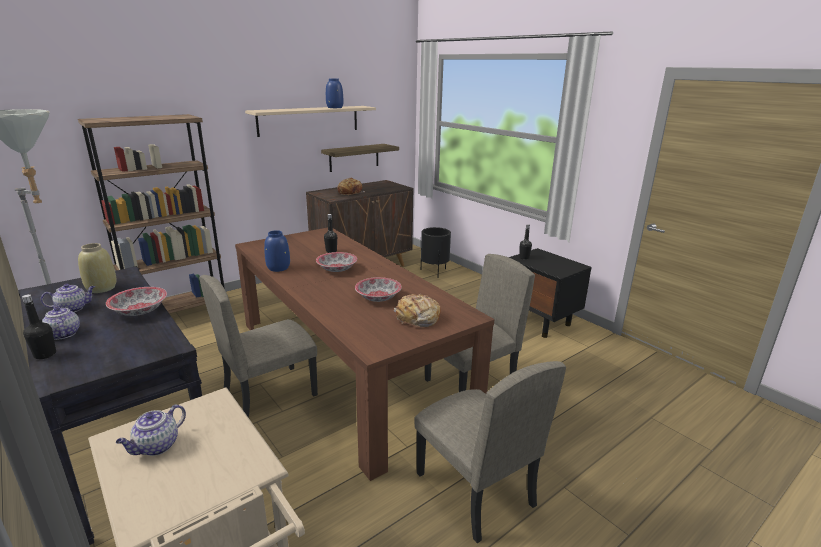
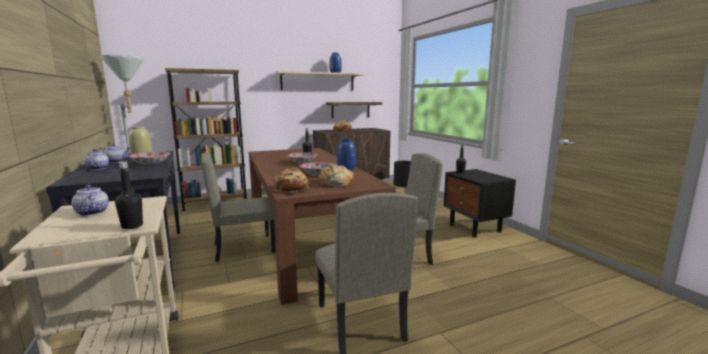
camera: 15 degrees right, 10 degrees down
black bottle [22,294,56,360] -> black bottle moved to [115,161,143,229]
teapot [116,405,186,456] -> teapot turned 90 degrees clockwise [71,184,109,216]
blue vase [264,230,290,272] -> blue vase moved to [337,138,356,170]
none -> bread [274,168,309,193]

